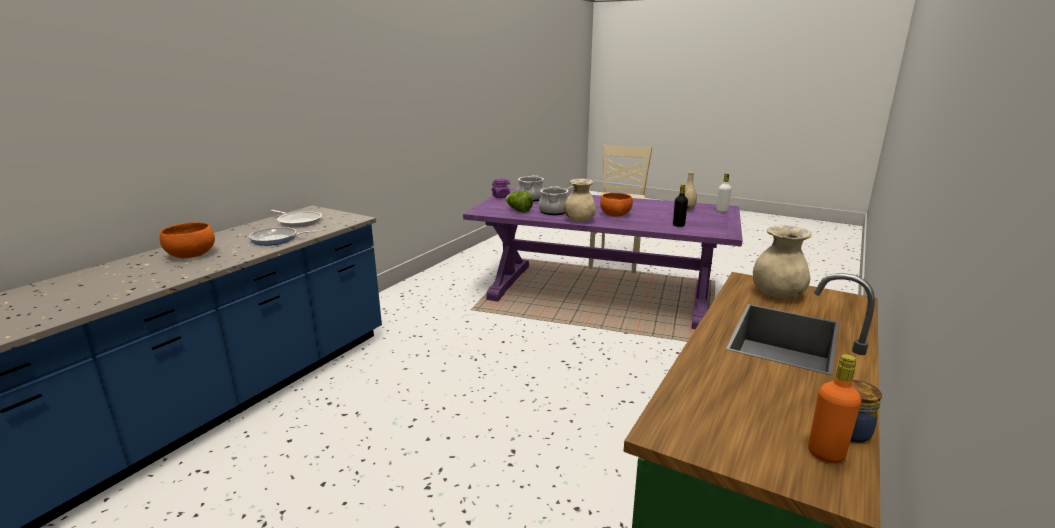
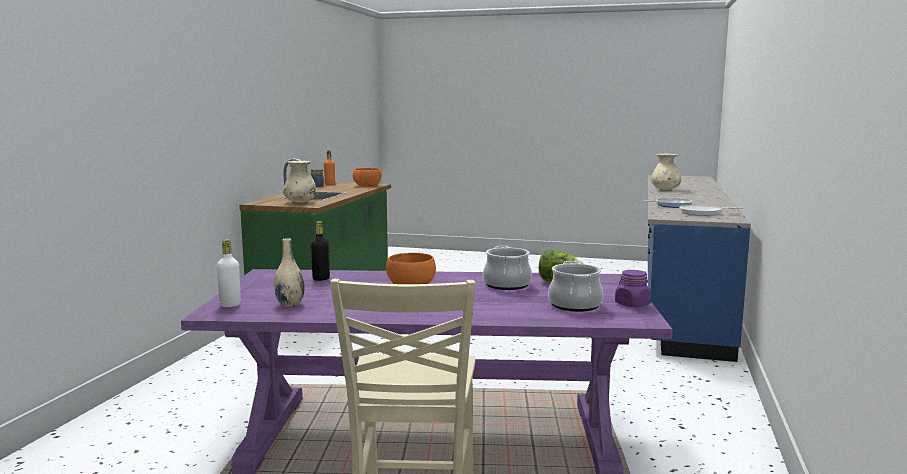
camera: 165 degrees right, 10 degrees down
orange bowl [160,222,215,258] -> orange bowl moved to [353,168,382,187]
beige vase [564,179,596,222] -> beige vase moved to [651,153,681,190]

